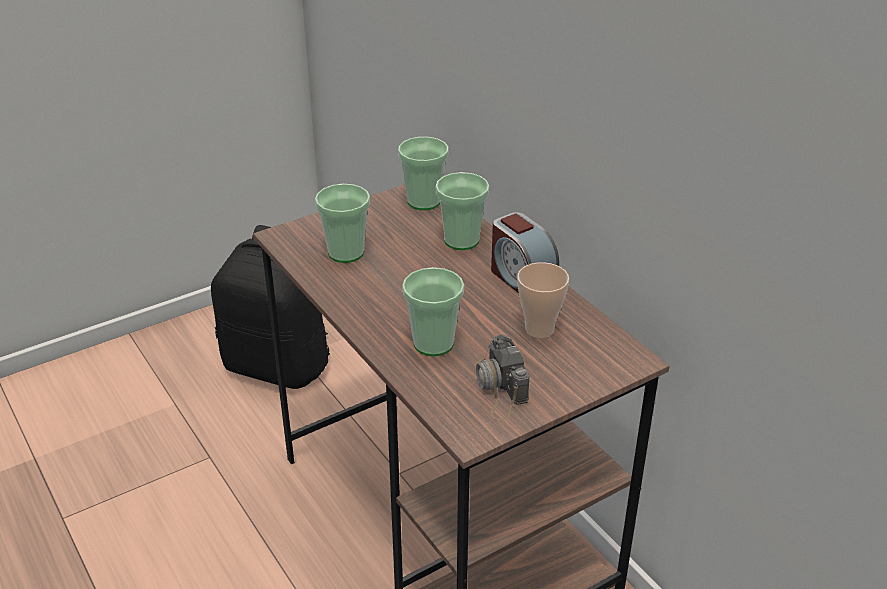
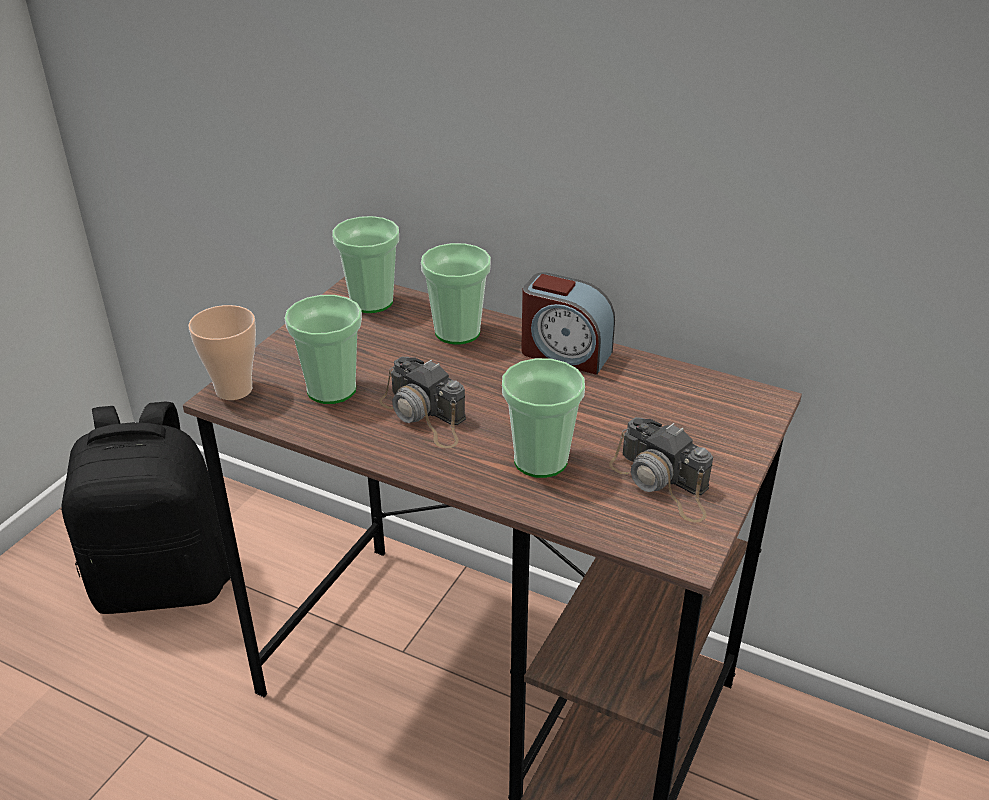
camera: 30 degrees left, 0 degrees up
cup [517,262,569,338] -> cup moved to [188,305,256,400]
none -> camera [379,357,466,448]

